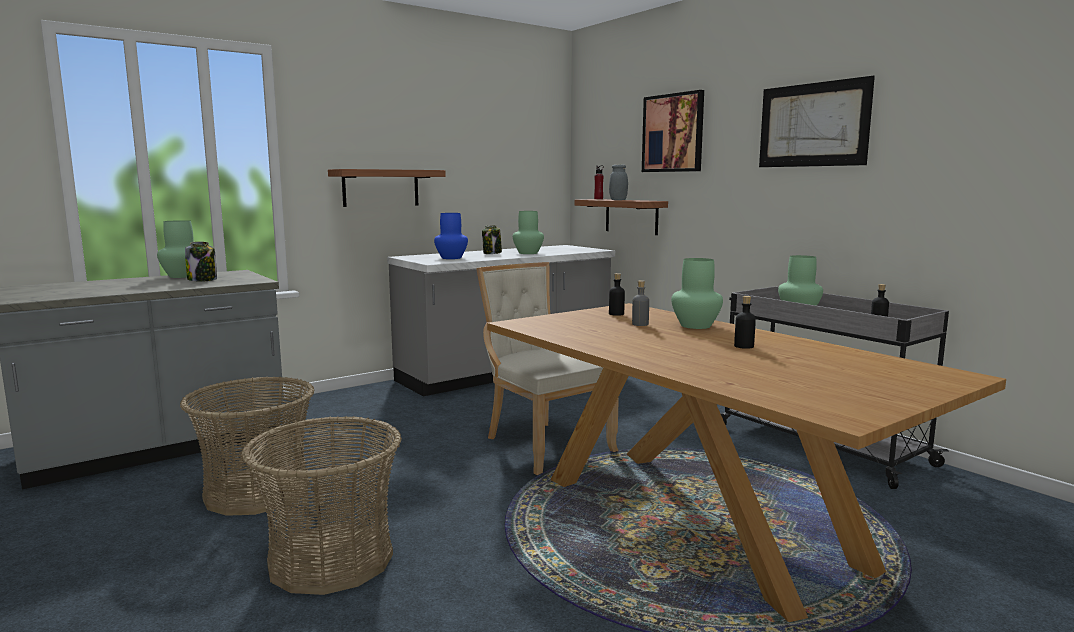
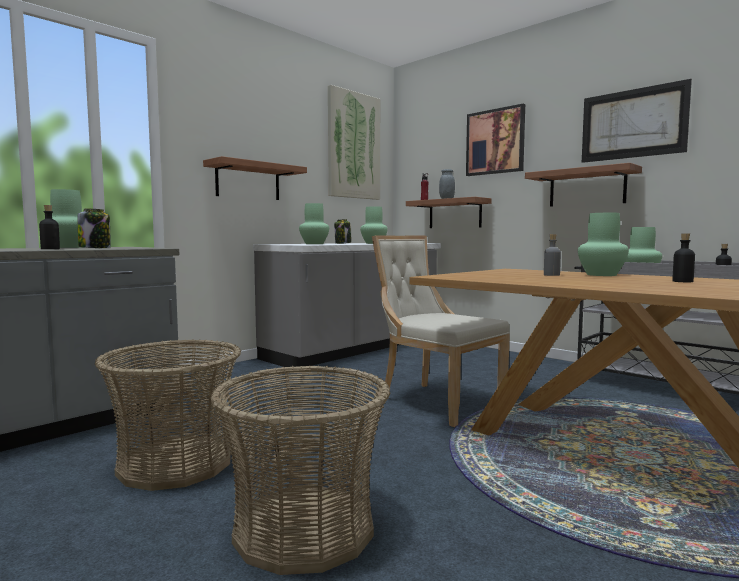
camera: 10 degrees left, 5 degrees down
blue vase [434,213,468,259] -> green vase [299,203,329,244]
black bottle [609,273,625,316] -> black bottle moved to [39,205,60,249]
none -> picture [328,85,380,200]
none -> shelf [525,163,642,207]

